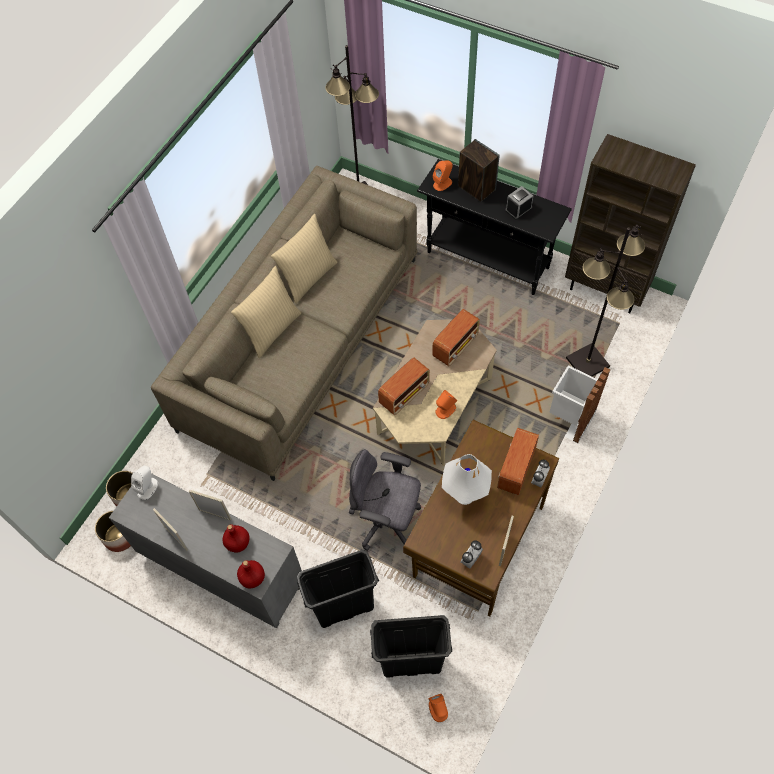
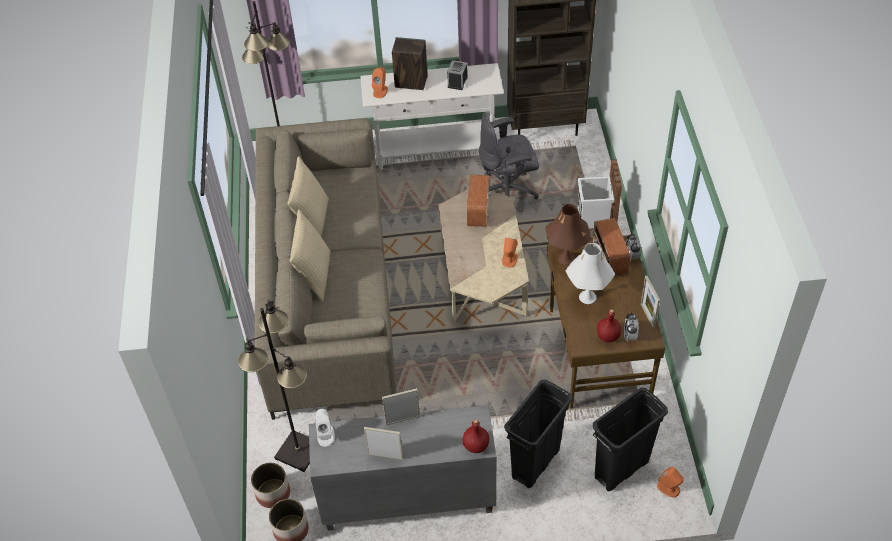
camera: 35 degrees left, 10 degrees down
red bottle [222,524,250,552] -> red bottle moved to [597,309,622,343]
grey office chair [349,449,421,551] -> grey office chair moved to [479,113,539,199]
radio [378,358,430,415] -> none
black console table [417,159,572,295] -> white console table [360,63,504,170]
black floor lamp [566,224,645,376] -> black floor lamp moved to [238,300,310,472]
none -> brown table lamp [546,204,591,265]

